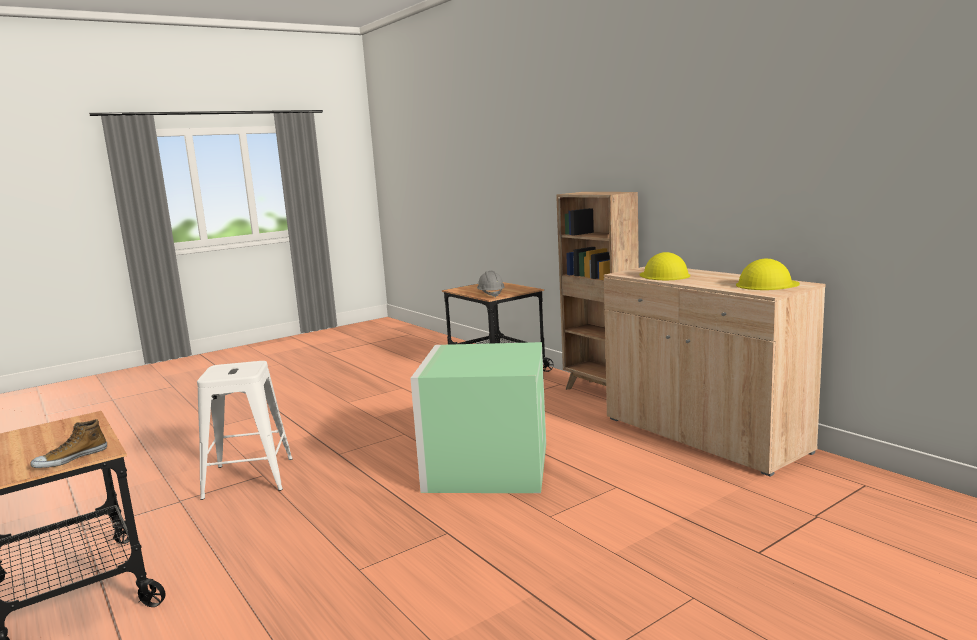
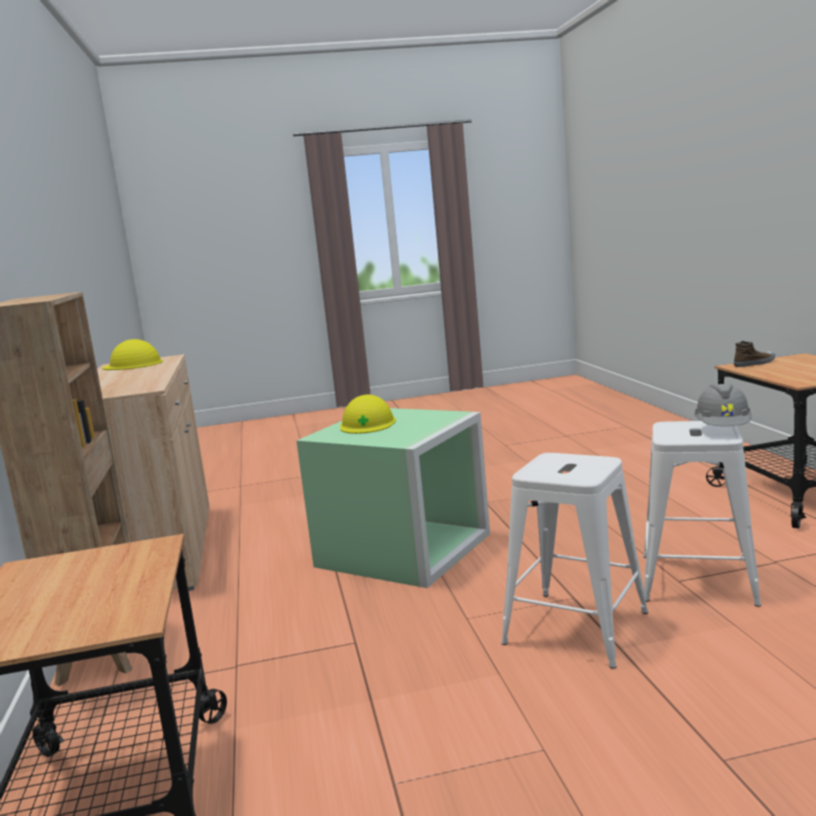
camera: 155 degrees left, 0 degrees up
grey hard hat [477,271,505,298] -> grey hard hat moved to [694,383,752,426]
yellow hard hat [639,252,690,280] -> yellow hard hat moved to [340,394,396,434]
none -> white stool [501,453,648,669]

